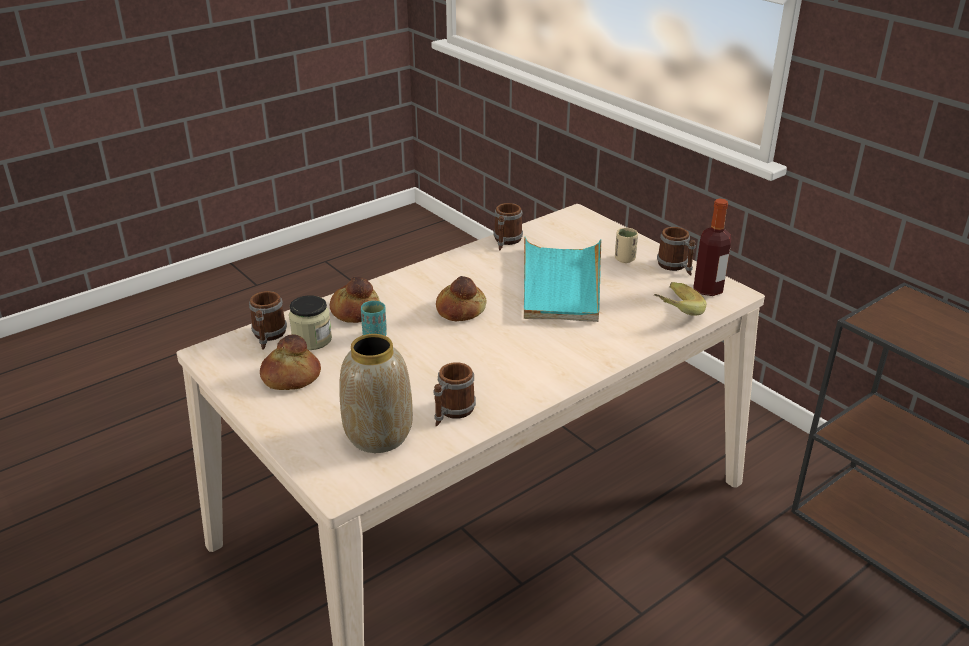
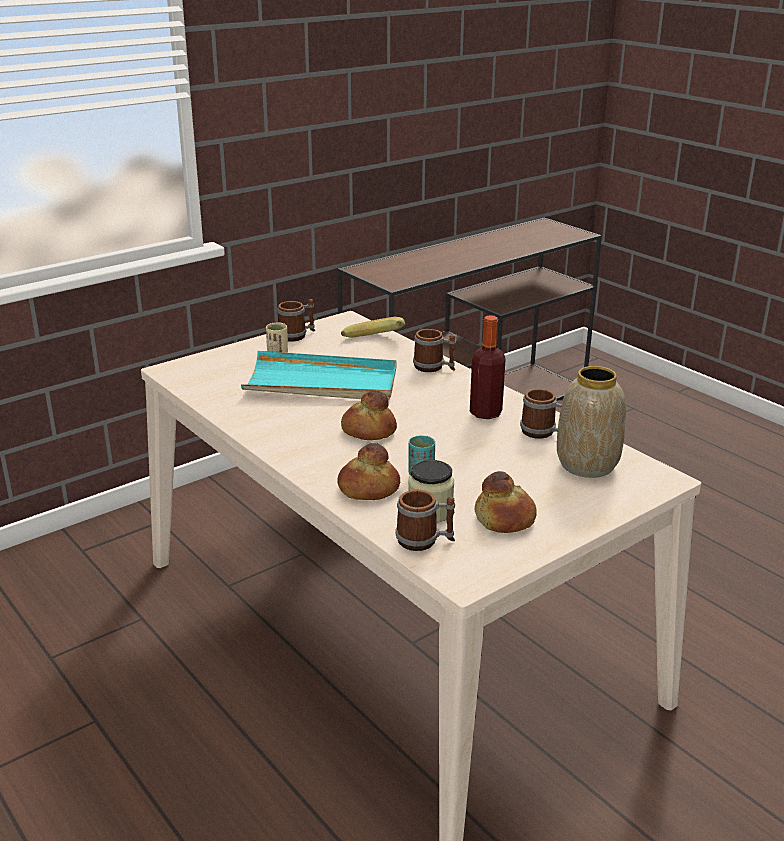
camera: 90 degrees left, 5 degrees down
mug [494,203,523,251] -> mug moved to [413,329,455,372]
bottle [693,198,732,296] -> bottle moved to [470,315,506,419]

